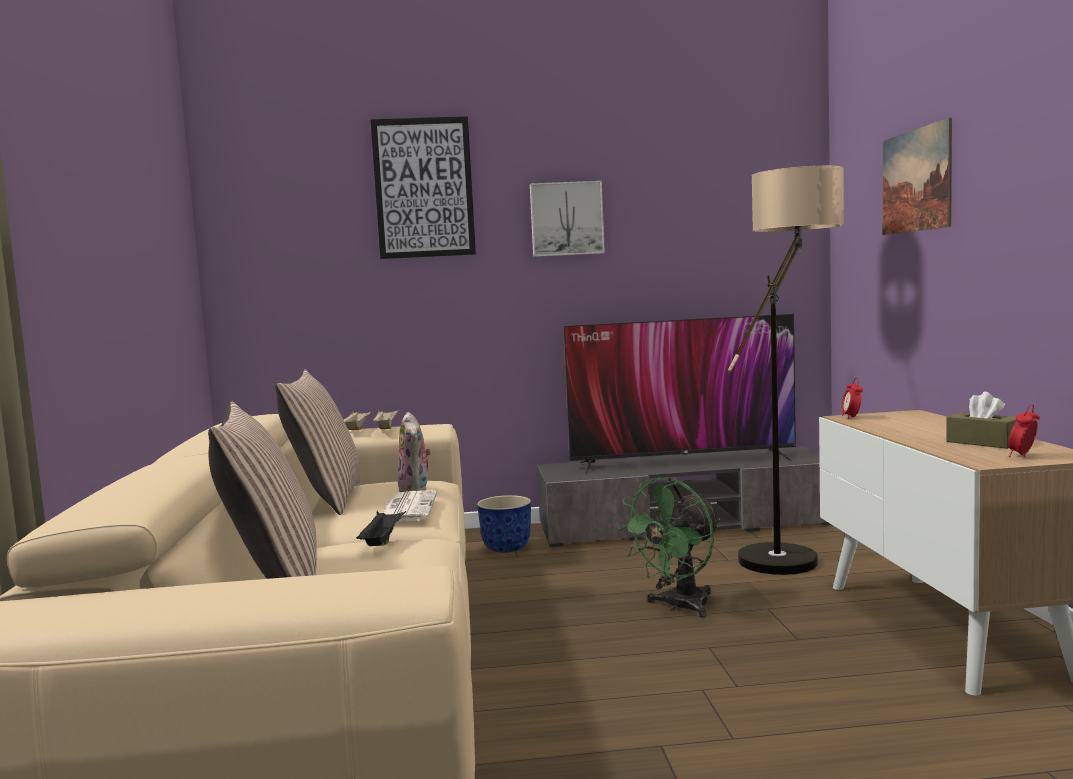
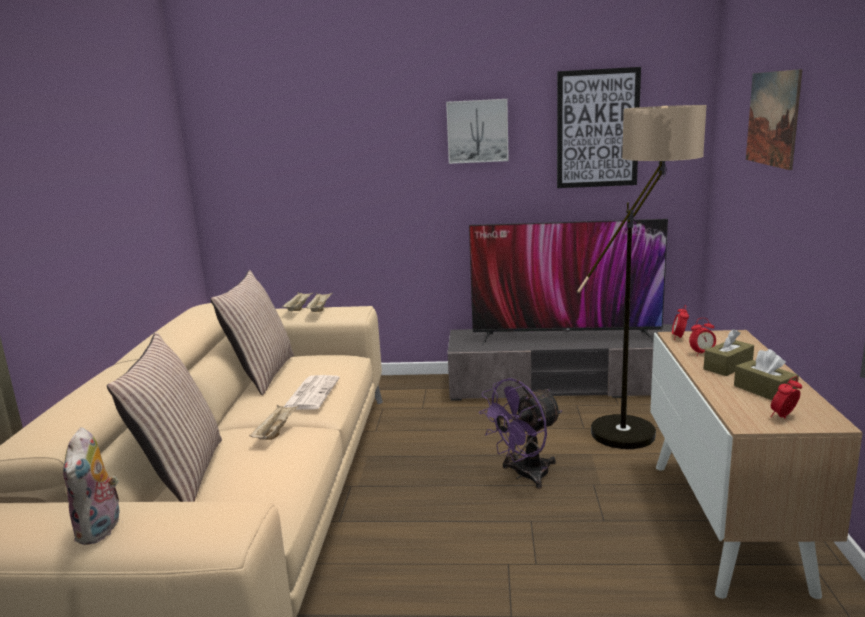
camera: 10 degrees right, 10 degrees up
black tray [356,511,406,546] -> beige tray [249,405,299,440]
picture [370,116,476,259] -> picture moved to [557,67,641,188]
plush toy [397,412,431,492] -> plush toy moved to [63,427,119,545]
planter [477,495,531,553] -> none
green fan [618,477,721,618] -> purple fan [479,378,562,489]
none -> alarm clock [689,318,716,356]
none -> brown tissue box [704,329,754,376]

